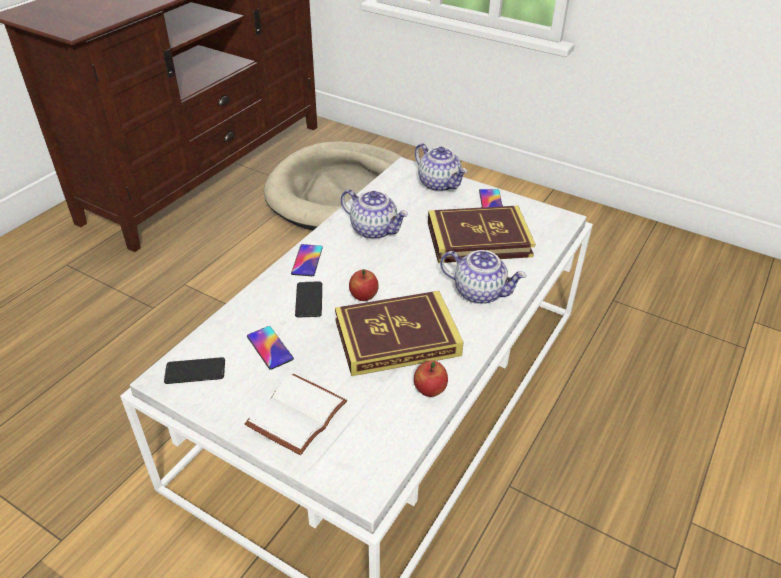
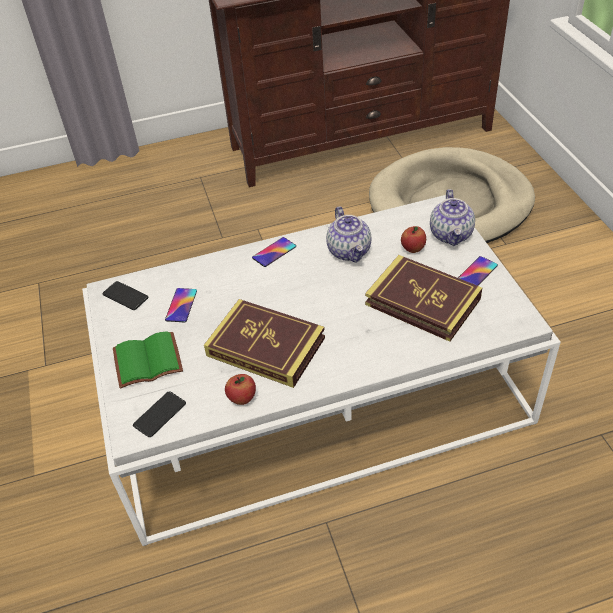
camera: 45 degrees right, 5 degrees up
white book [245,374,347,455] -> green book [113,331,183,389]
phone [295,281,322,317] -> phone moved to [133,391,186,437]
apple [349,269,379,301] -> apple moved to [401,226,426,253]
teapot [440,250,527,304] -> none

